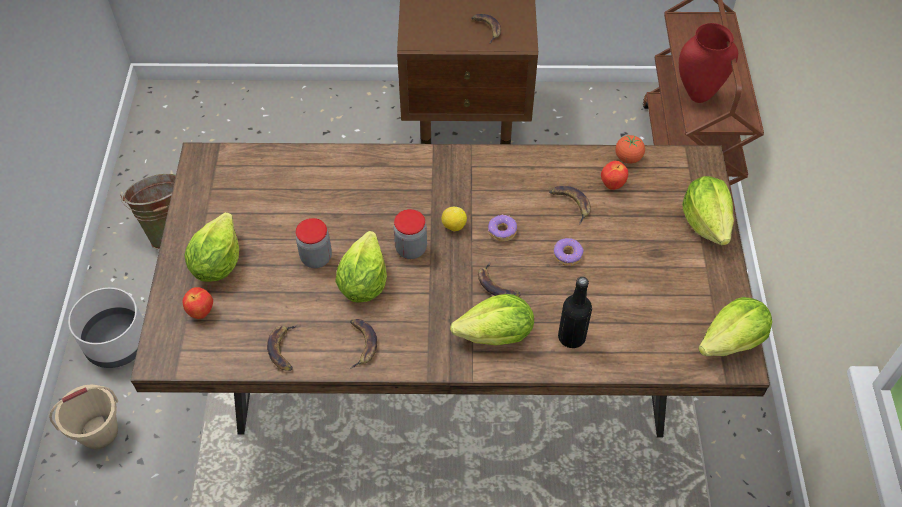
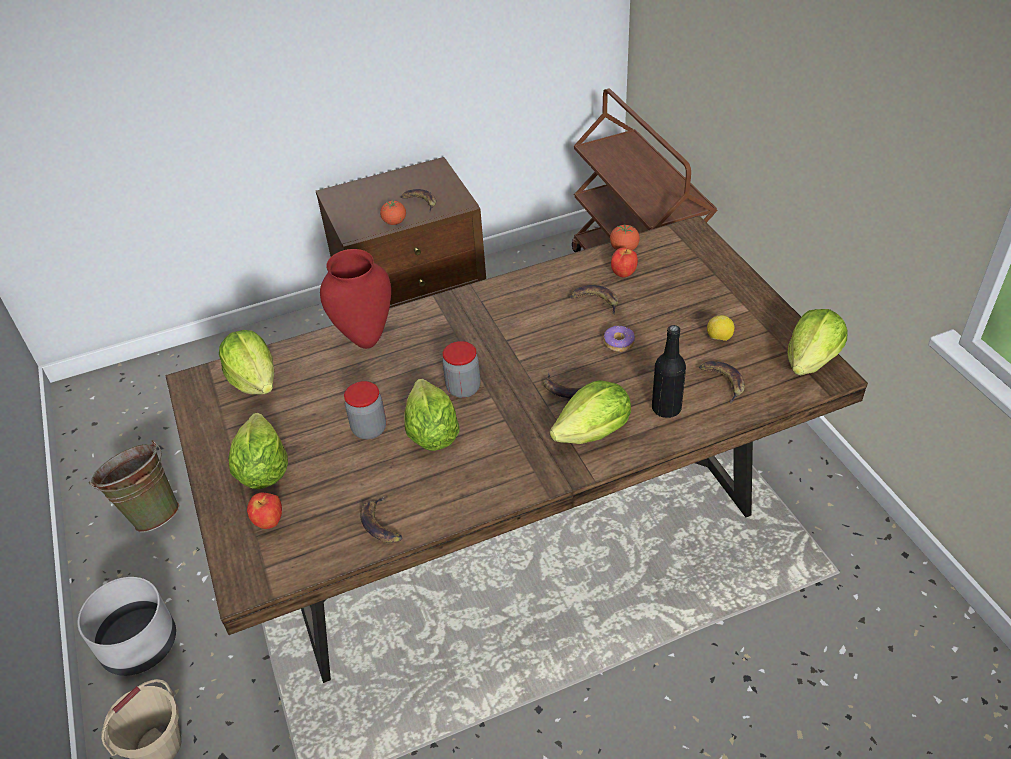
camera: 20 degrees left, 10 degrees down
banana [350,319,377,368] -> banana moved to [699,361,745,404]
lemon [442,207,467,231] -> lemon moved to [707,315,734,341]
donut [488,214,517,242] -> none
red vase [679,23,738,103] -> red vase moved to [320,249,391,349]
lettuce [682,176,734,245] -> lettuce moved to [219,330,274,394]
none -> tomato [380,200,406,225]

